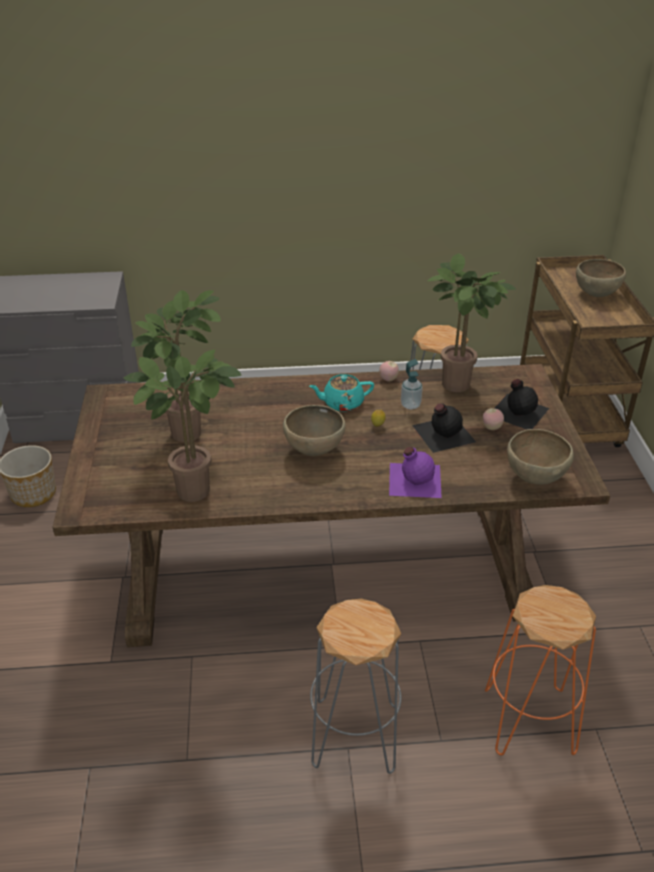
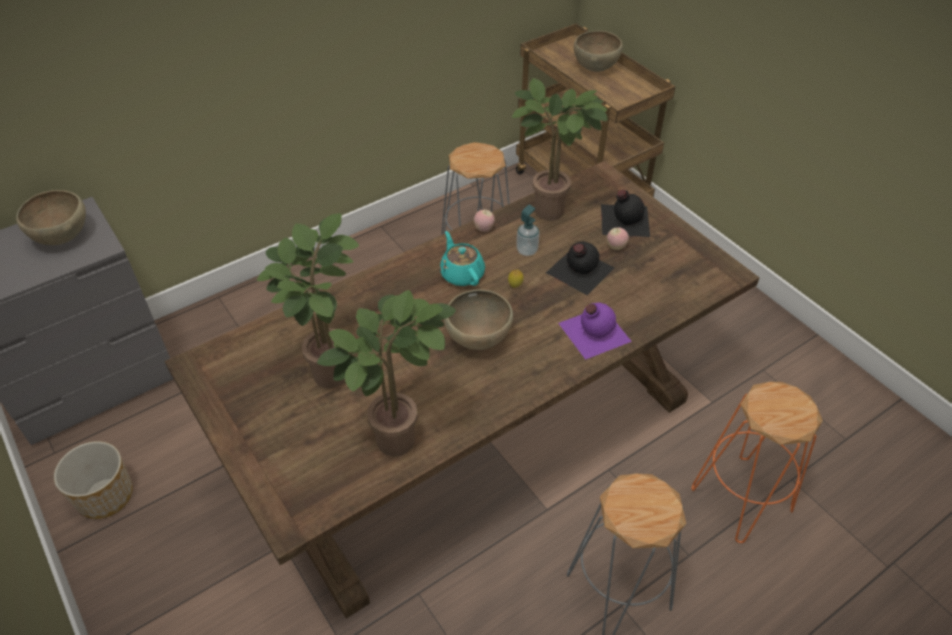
camera: 30 degrees left, 10 degrees up
turquoise teapot [309,374,374,411] -> turquoise teapot turned 105 degrees clockwise [440,231,485,286]
brown bowl [507,429,574,485] -> brown bowl moved to [16,190,86,245]

